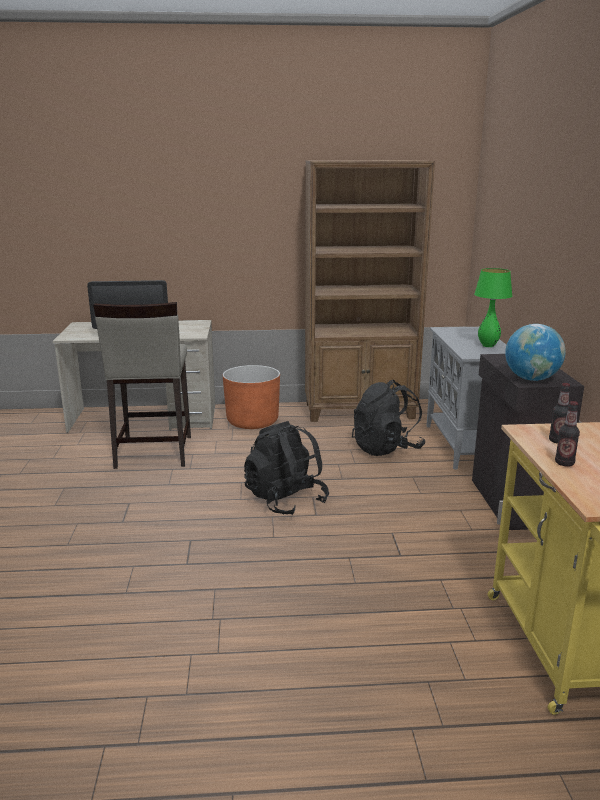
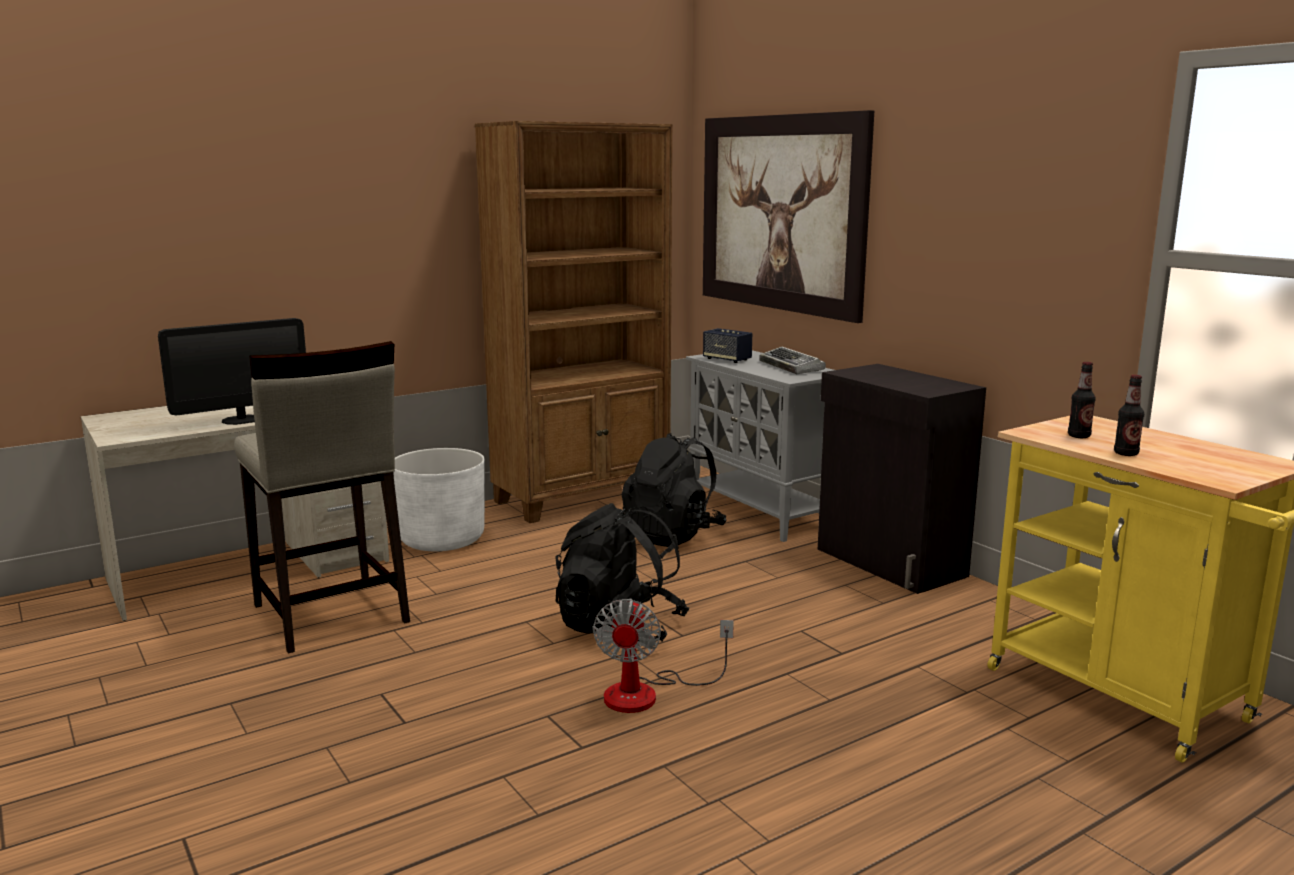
camera: 30 degrees left, 5 degrees down
orange planter [223,365,280,429] -> white planter [393,448,485,551]
green table lamp [474,268,512,347] -> keyboard [759,347,826,374]
globe [505,324,566,381] -> none
none -> fan [593,598,734,713]
none -> picture [703,110,874,323]
none -> speaker [703,328,752,363]

